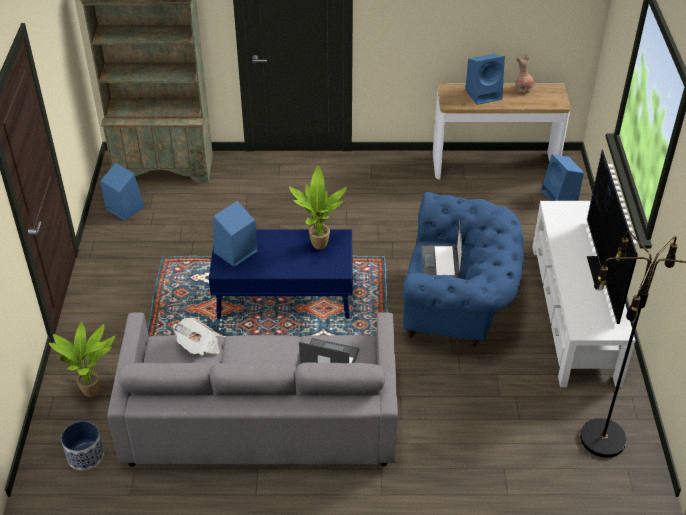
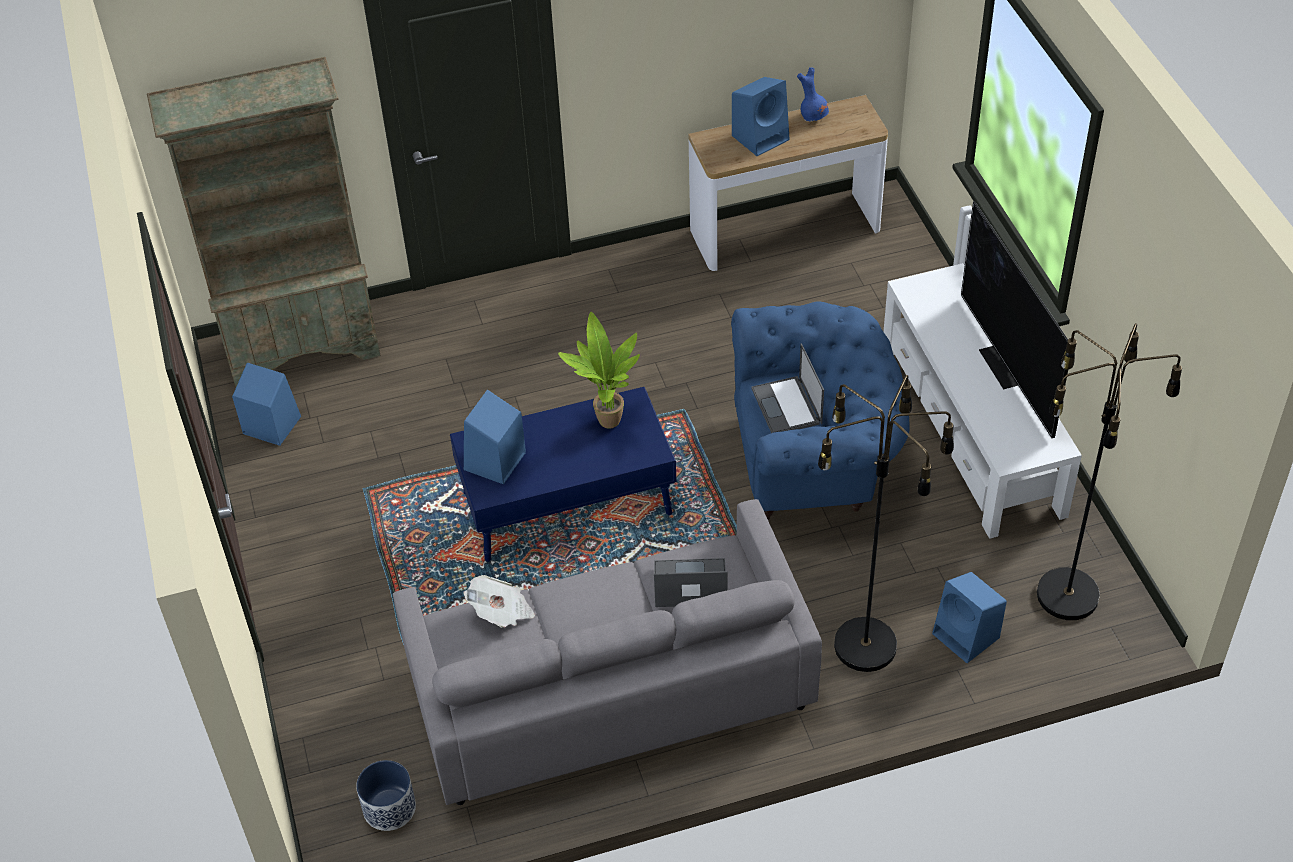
camera: 15 degrees left, 5 degrees up
potted plant [49,322,115,397] -> none
brown vase [515,55,535,91] -> blue vase [797,67,829,122]
blue speaker [541,154,584,201] -> blue speaker moved to [932,572,1007,663]
none -> floor lamp [818,375,954,672]

